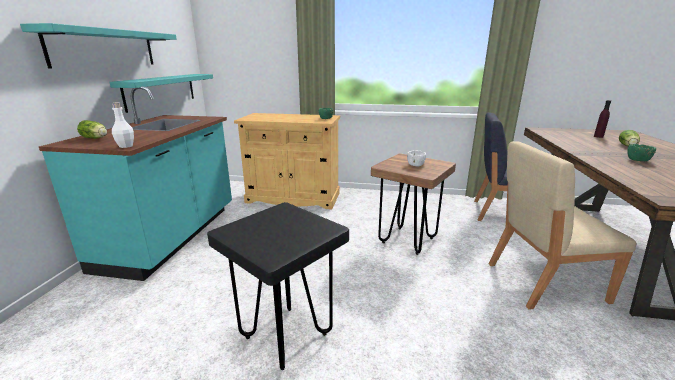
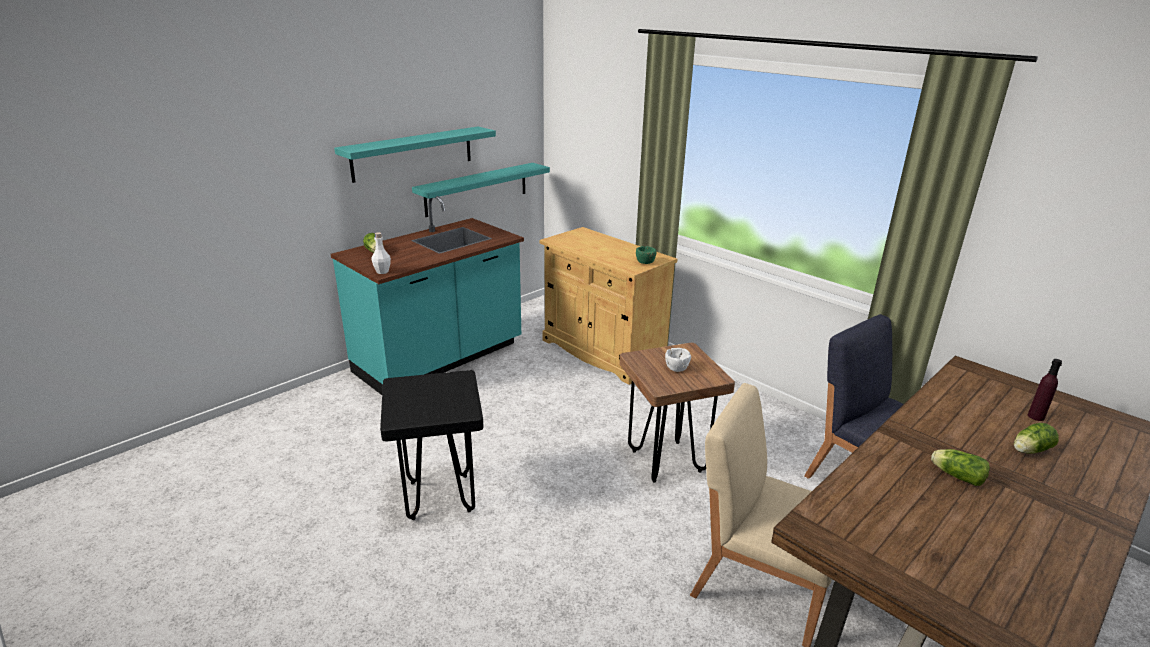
camera: 35 degrees right, 5 degrees up
green bowl [627,144,656,161] -> lettuce [931,449,990,486]

